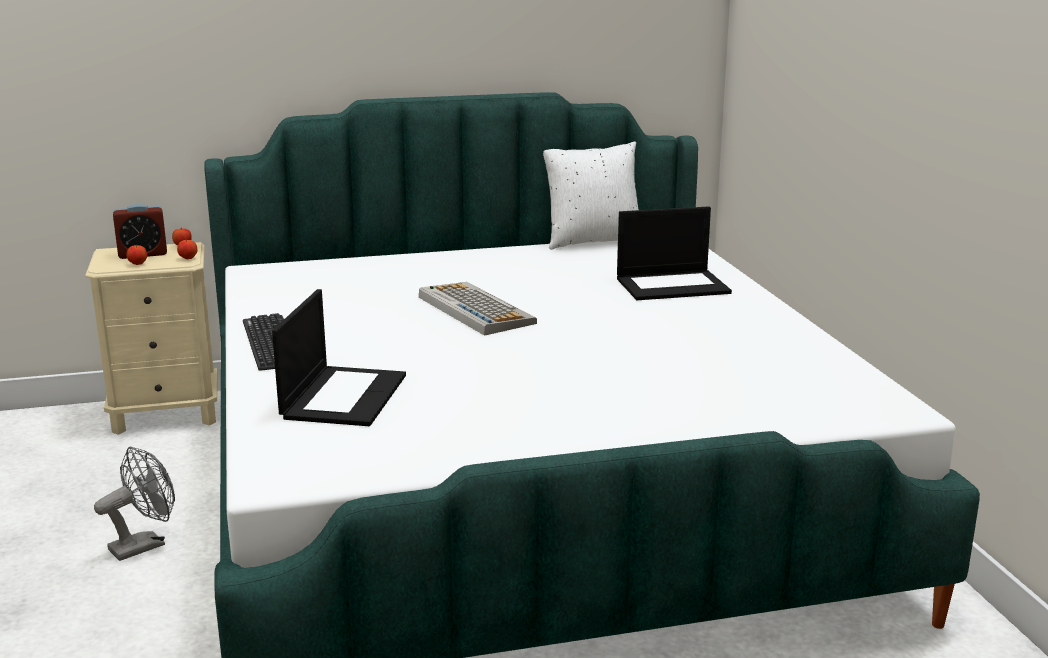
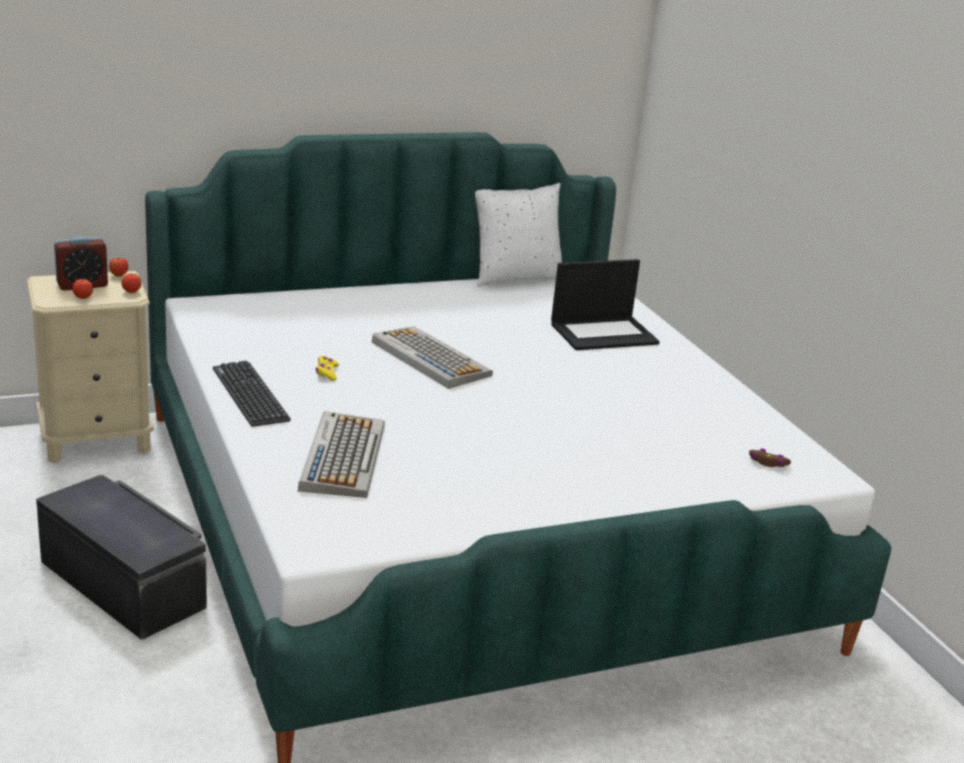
camera: 10 degrees left, 5 degrees up
grey fan [94,447,175,561] -> black storage box [36,474,207,640]
laptop [272,289,406,426] -> keyboard [298,411,385,498]
none -> yellow game controller [316,356,339,381]
none -> brown game controller [749,448,791,467]

